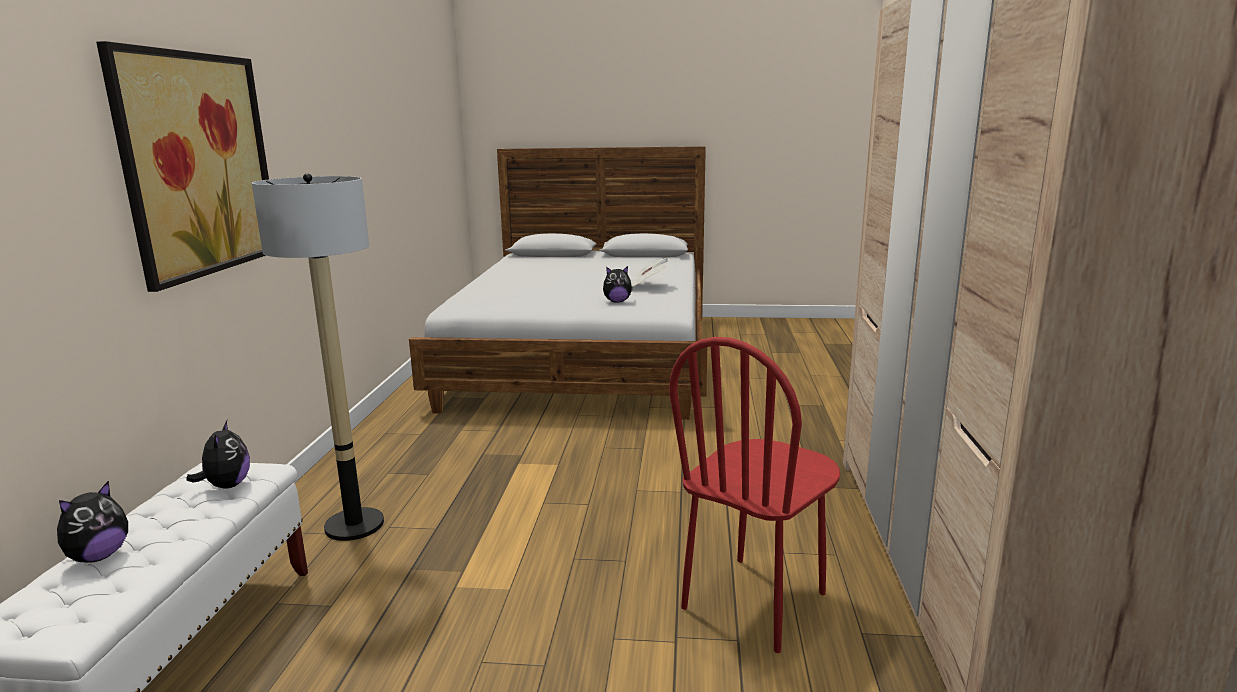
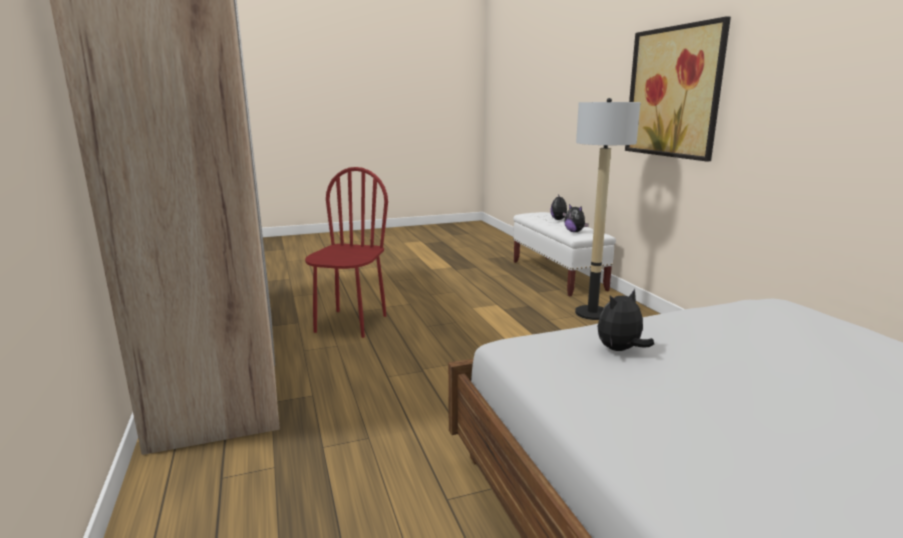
camera: 155 degrees right, 0 degrees up
newspaper [630,258,670,287] -> none

